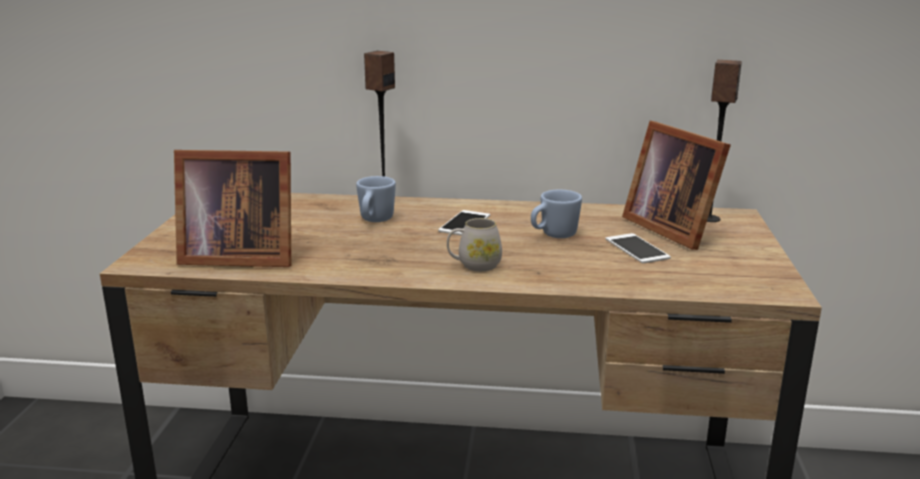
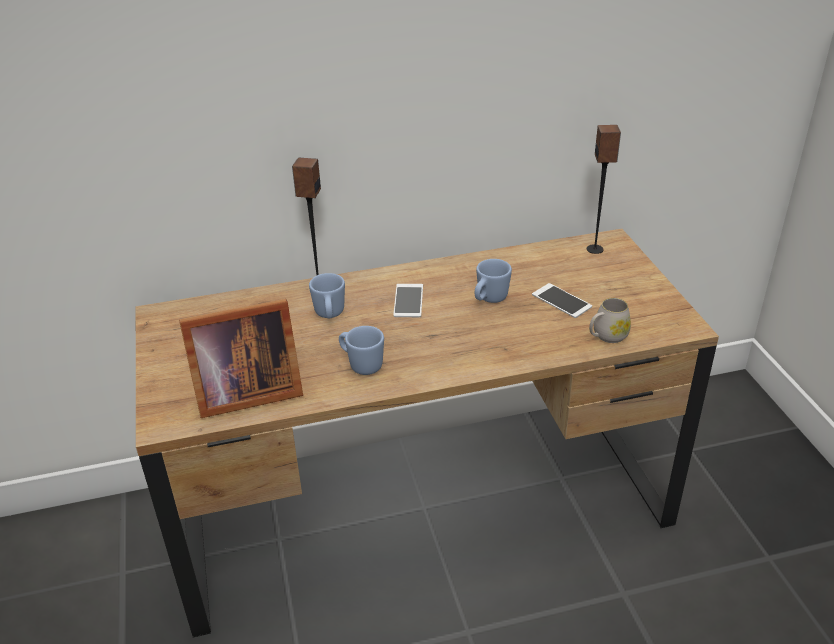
camera: 20 degrees left, 15 degrees up
white mug [447,218,502,271] -> white mug moved to [589,298,631,343]
picture frame [622,121,731,250] -> none
none -> blue mug [339,326,384,375]

